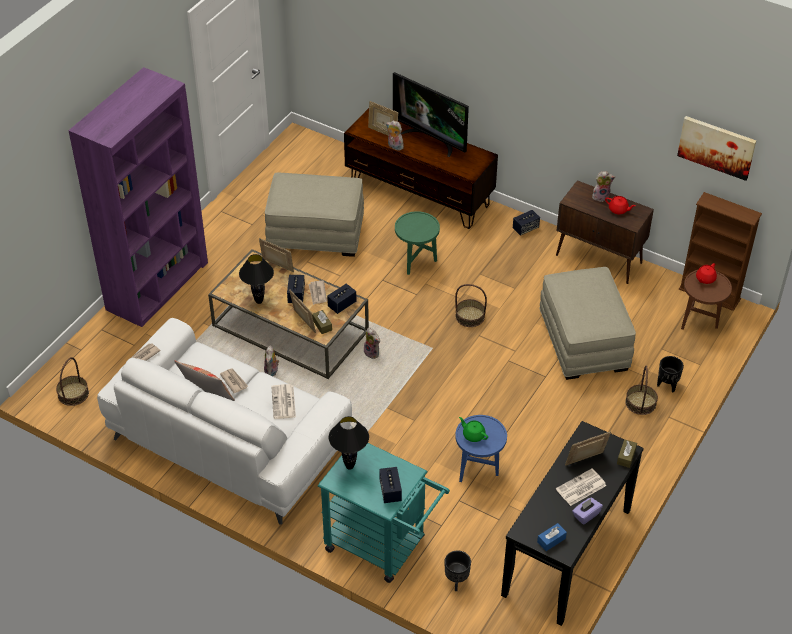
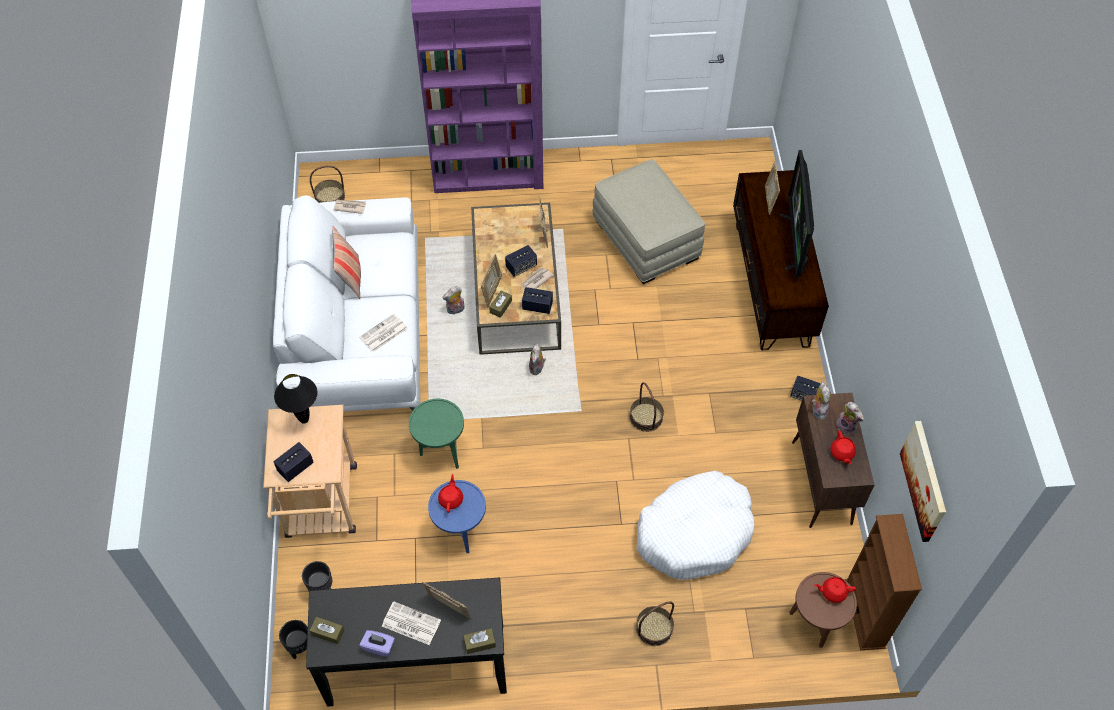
camera: 55 degrees right, 10 degrees up
newspaper [220,368,248,393] -> none
black table lamp [239,254,274,304] -> none
turquoise cart [318,443,450,583] -> beige cart [263,405,357,538]
plush toy [386,120,404,150] -> plush toy moved to [812,381,831,420]
green side table [395,211,440,275] -> green side table moved to [409,399,464,469]
green teapot [459,417,488,442] -> red teapot [438,474,463,513]
blue tissue box [537,523,567,551] -> brown tissue box [309,617,344,644]
beige ottoman [540,267,636,380] -> white dog bed [637,470,754,580]
black planter [657,356,684,392] -> black planter moved to [279,620,308,659]

